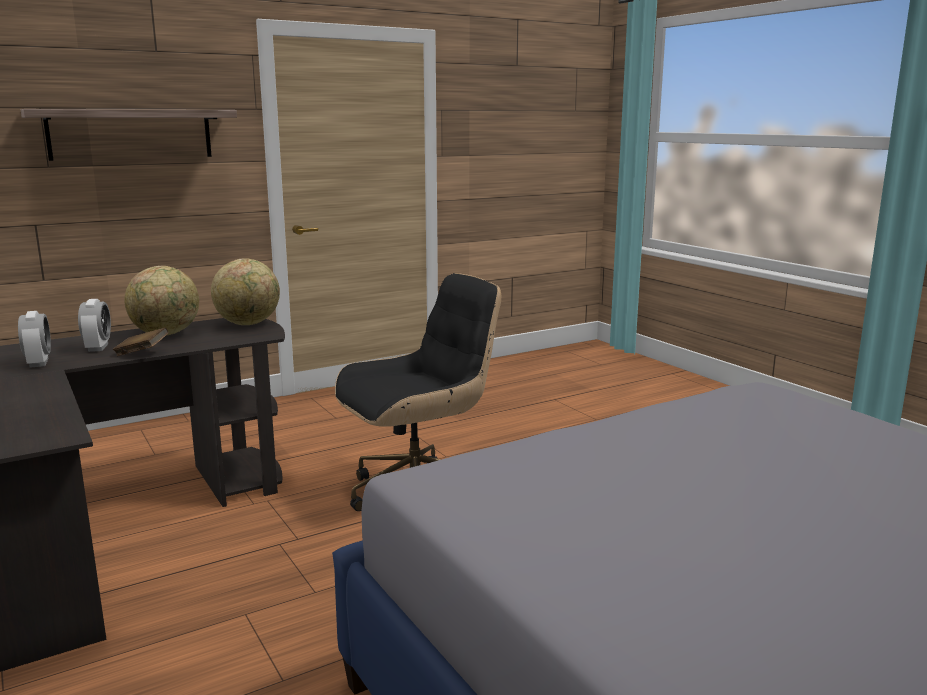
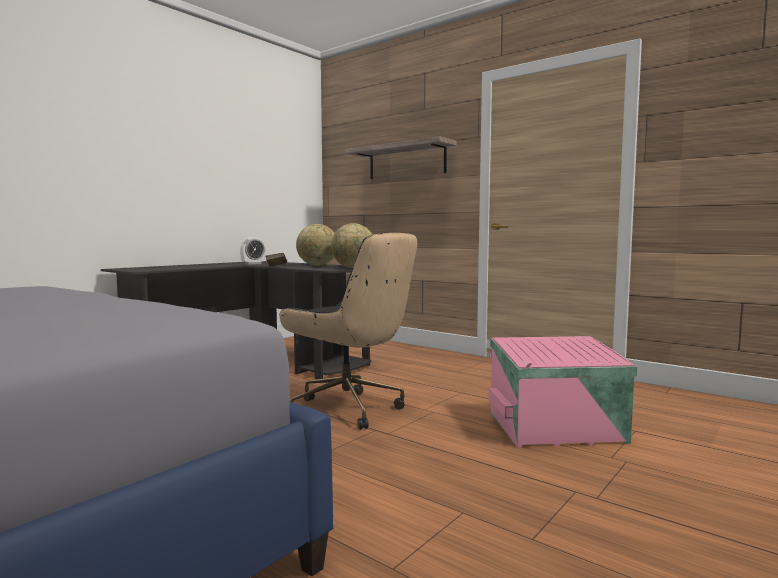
camera: 70 degrees right, 10 degrees down
alarm clock [78,299,111,352] -> none
none -> pink storage box [489,336,637,447]

